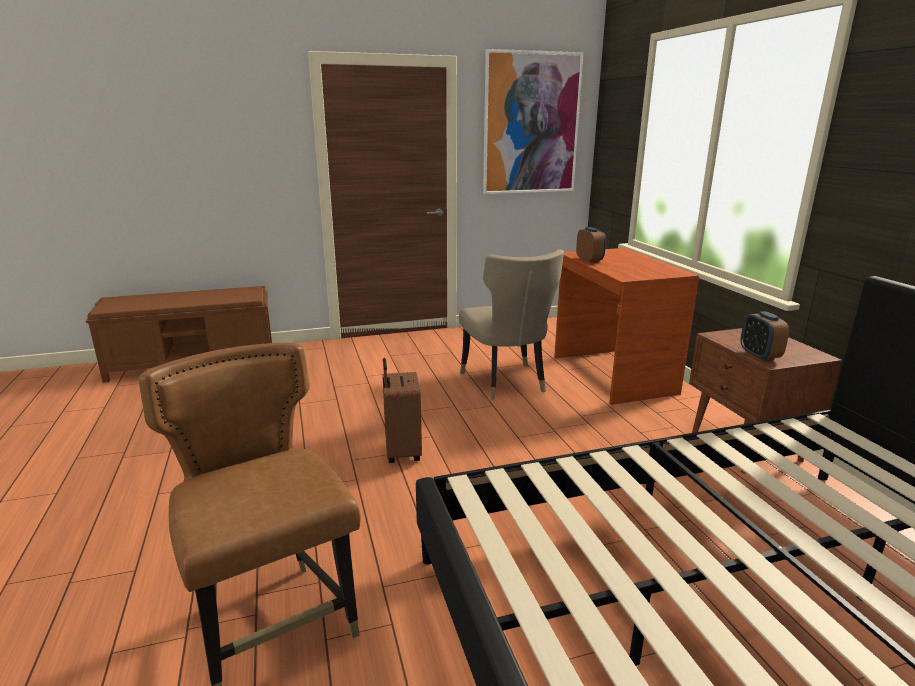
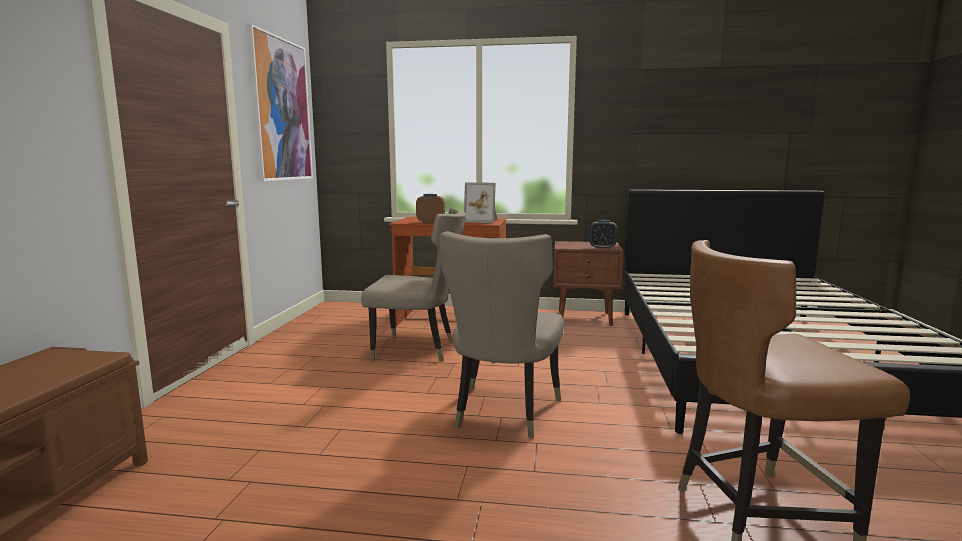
camera: 65 degrees left, 10 degrees down
brown suitcase [382,358,422,463] -> beige chair [440,231,564,438]
none -> picture frame [464,182,498,223]

